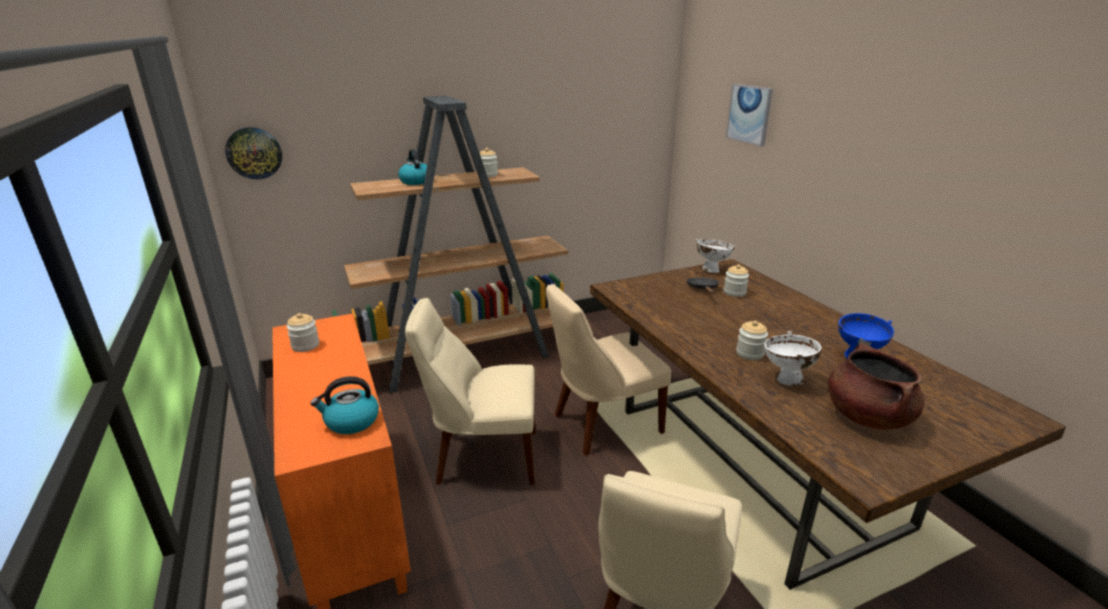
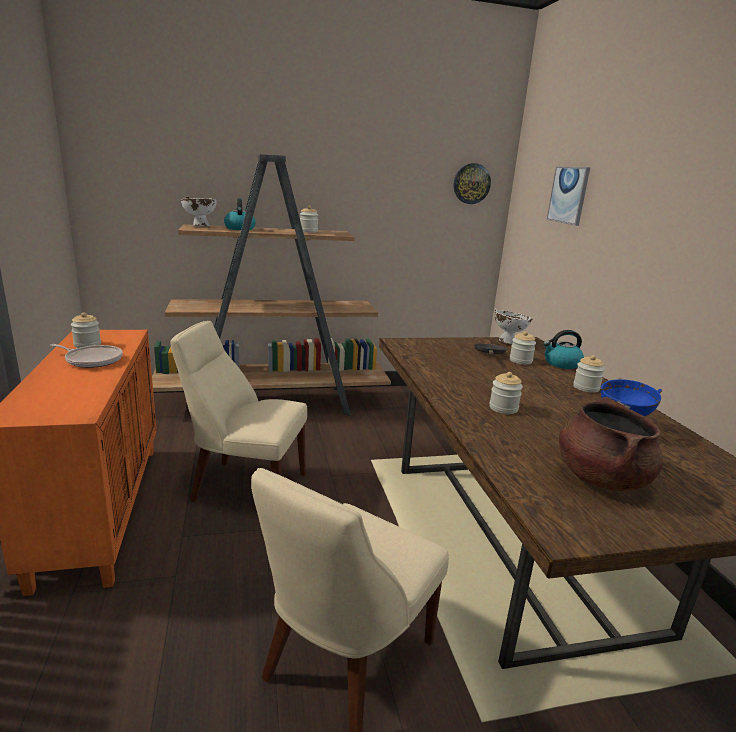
camera: 10 degrees right, 5 degrees down
wall clock [225,127,282,179] -> wall clock moved to [454,163,491,204]
kettle [310,376,379,434] -> kettle moved to [543,330,584,369]
beige chair [546,284,671,456] -> none
white bowl [764,331,822,386] -> white bowl moved to [181,197,217,226]
none -> frying pan [50,344,123,368]
none -> jar [573,355,605,393]

